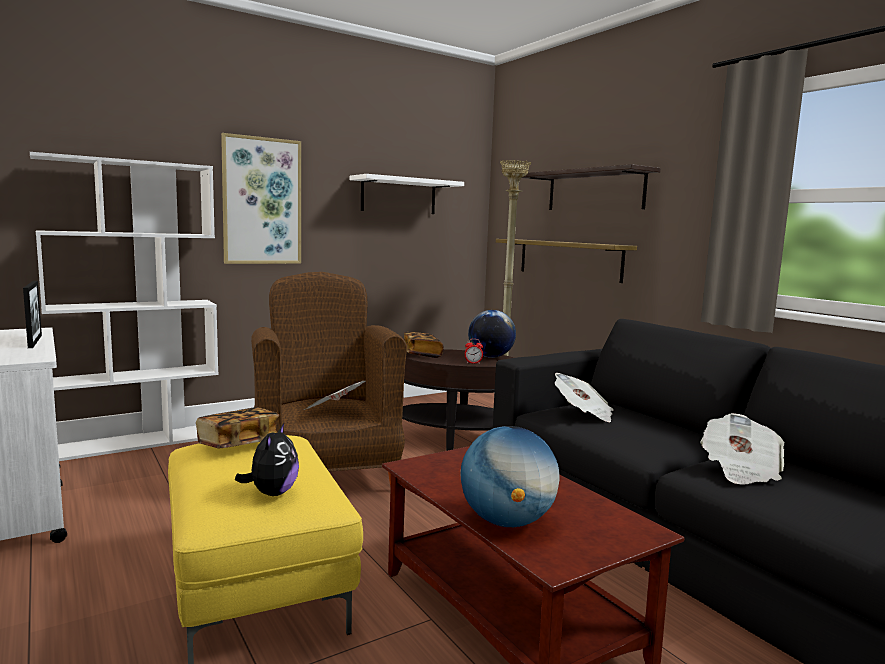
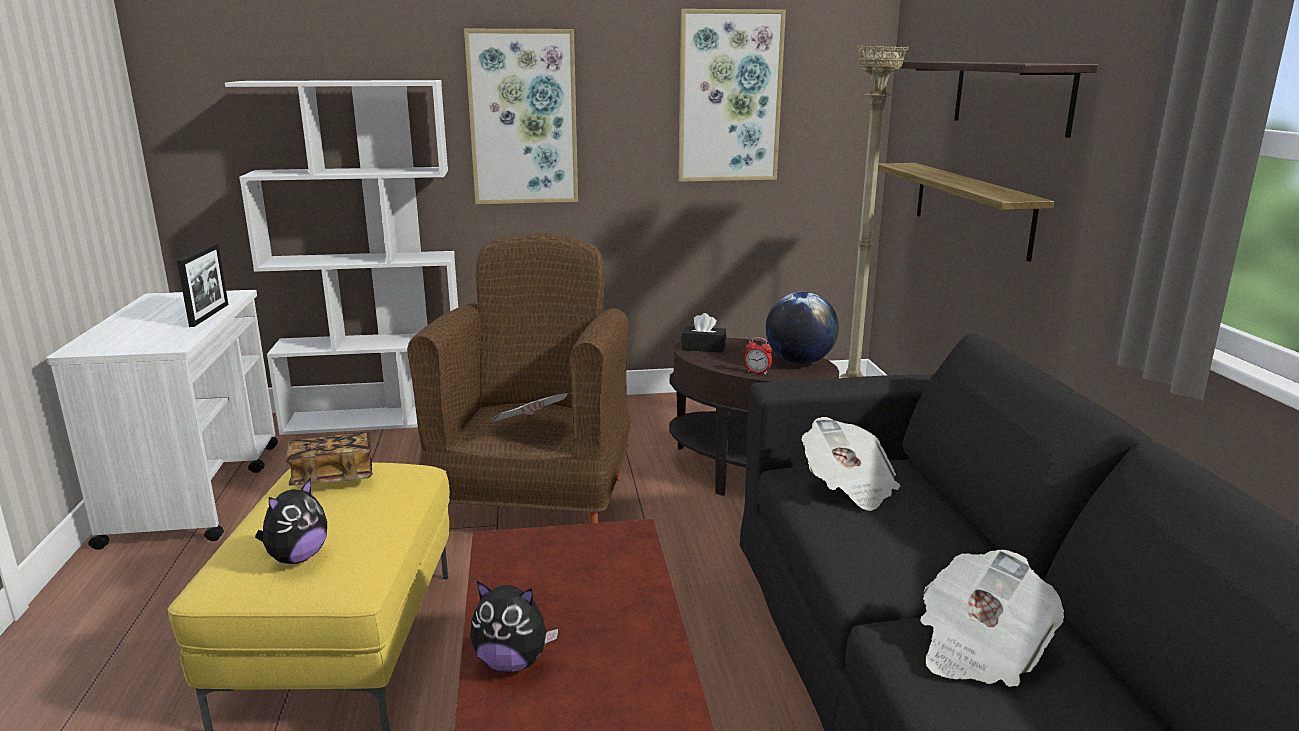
camera: 25 degrees right, 10 degrees up
white shelf [350,174,464,214] -> picture [678,9,786,182]
book [404,332,444,358] -> black tissue box [681,313,726,353]
globe [460,426,560,527] -> plush toy [470,581,559,672]

